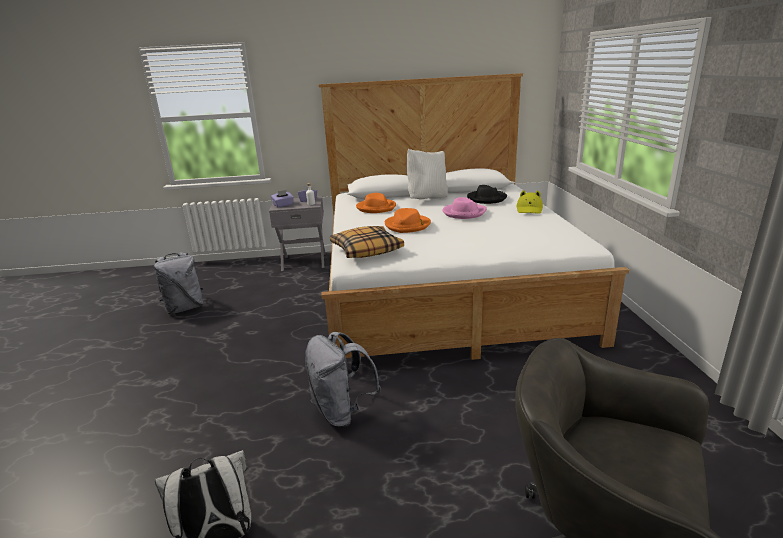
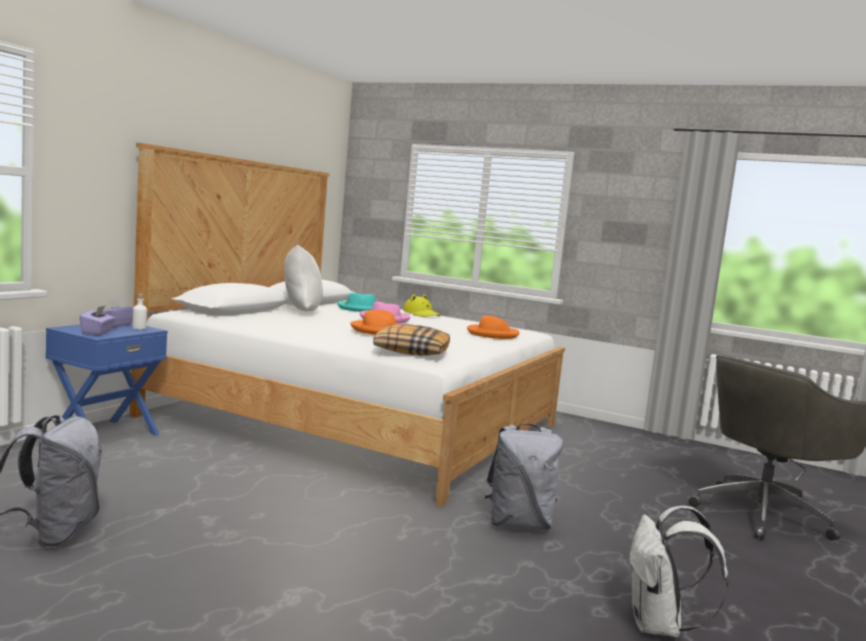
camera: 60 degrees left, 15 degrees down
grey nightstand [269,196,326,271] -> blue nightstand [46,323,167,436]
orange hat [356,193,396,213] -> orange hat moved to [467,315,520,339]
black hat [467,185,507,204] -> turquoise hat [337,293,375,312]

